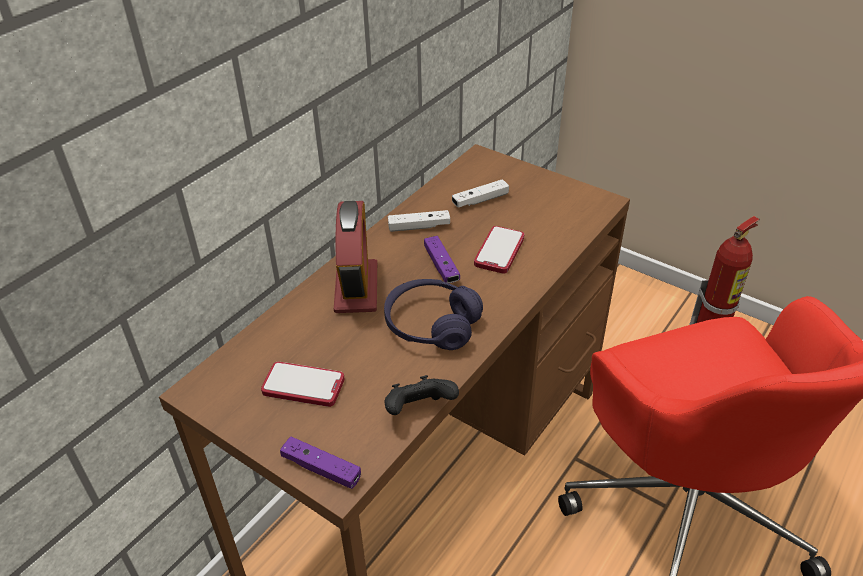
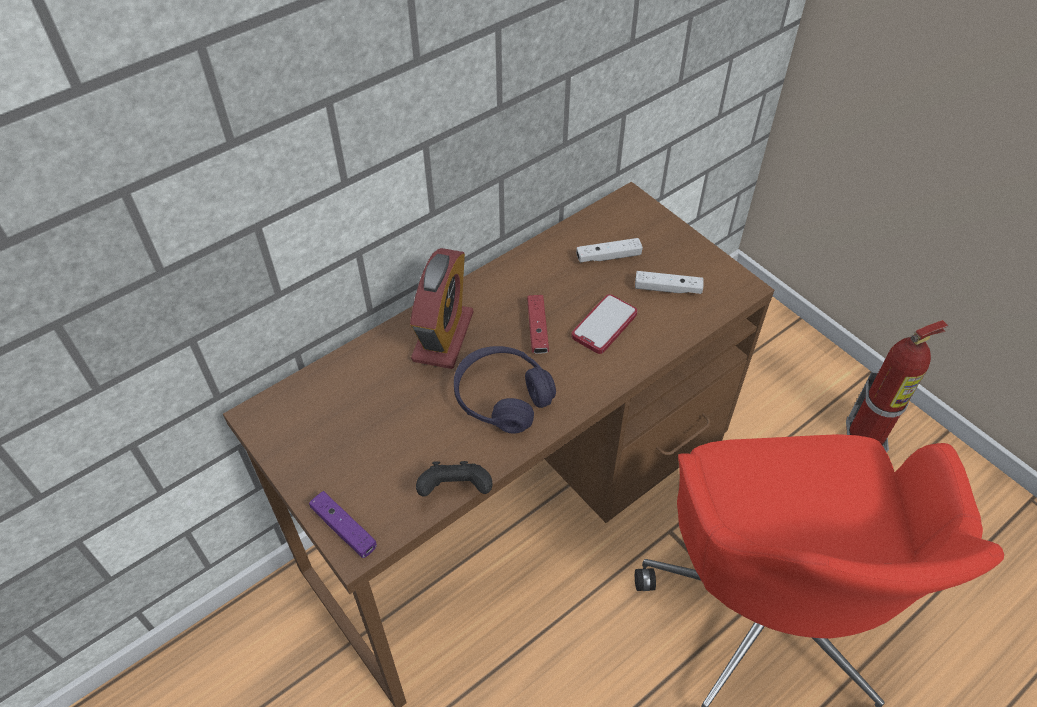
camera: 15 degrees right, 10 degrees up
phone [261,362,345,407] -> none
white game controller [388,210,450,232] -> white game controller moved to [635,271,704,294]
purple game controller [424,236,460,283] -> red game controller [527,295,549,354]

